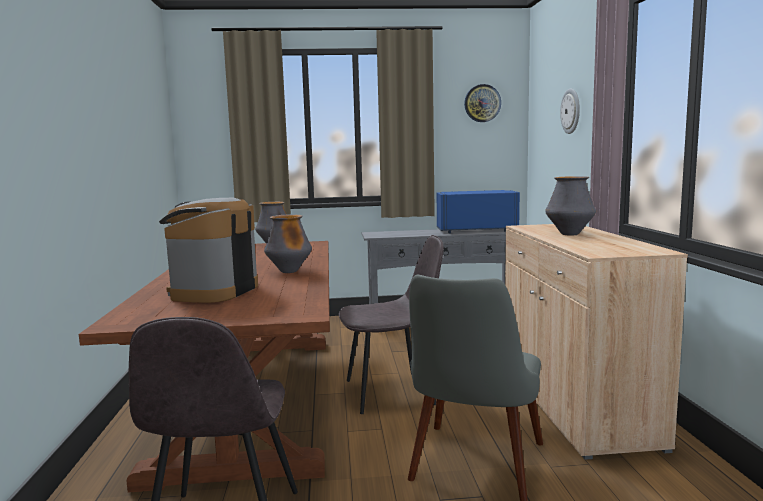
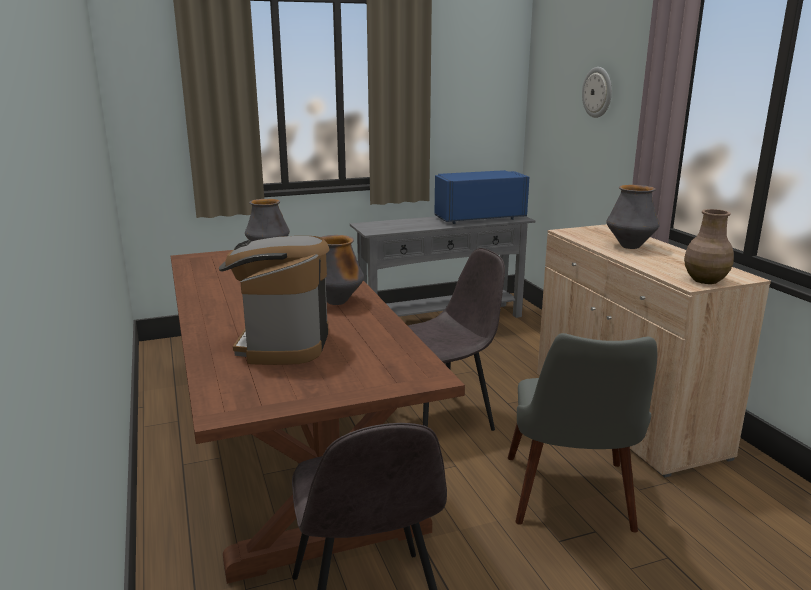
camera: 15 degrees left, 10 degrees up
wall clock [464,84,501,122] -> none
none -> brown vase [684,209,734,284]

